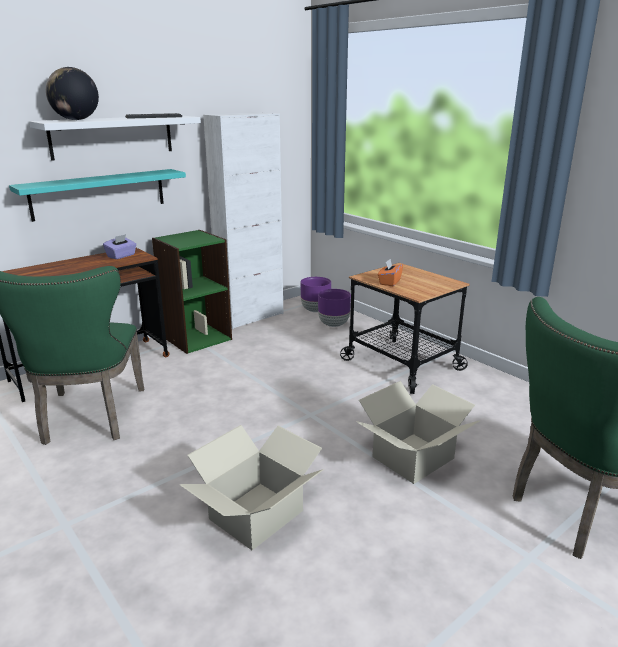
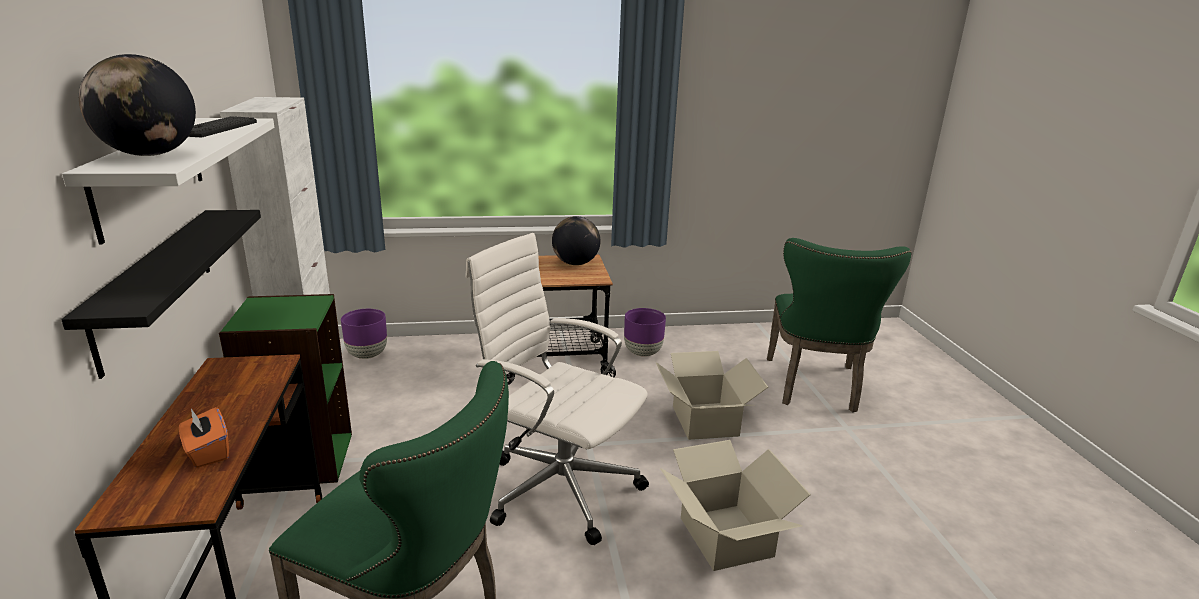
camera: 60 degrees left, 0 degrees up
turquoise shelf [9,169,186,222] -> black shelf [61,210,261,379]
purple tissue box [103,234,137,259] -> none
purple planter [318,289,351,327] -> purple planter moved to [624,308,666,357]
orange tissue box [378,259,403,286] -> orange tissue box moved to [179,407,229,468]
none -> white office chair [465,233,649,545]
none -> globe [552,216,601,265]

